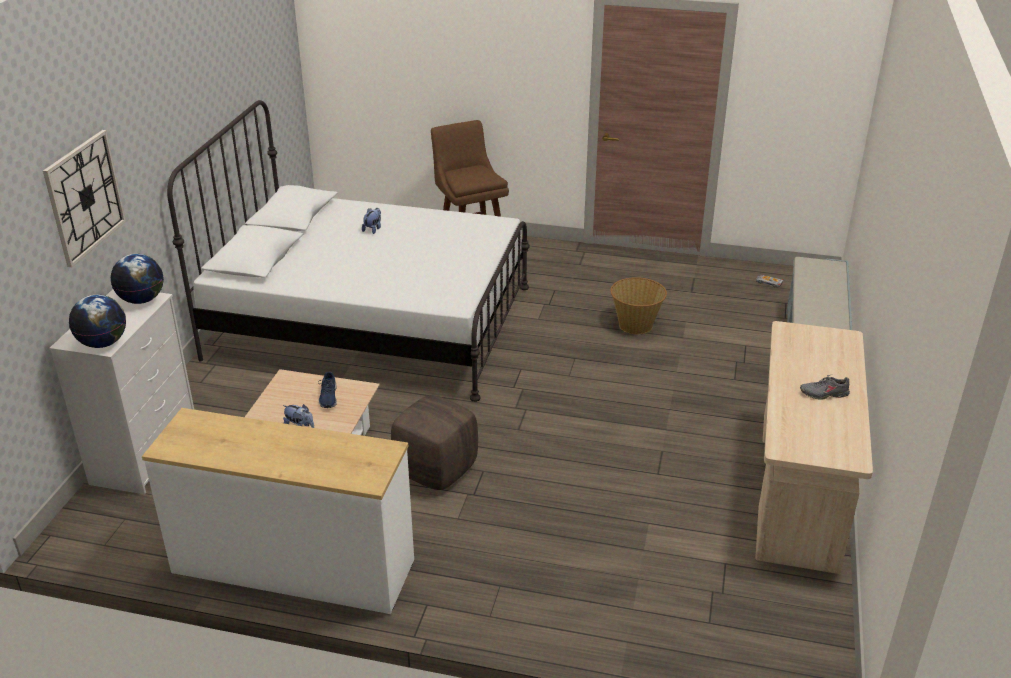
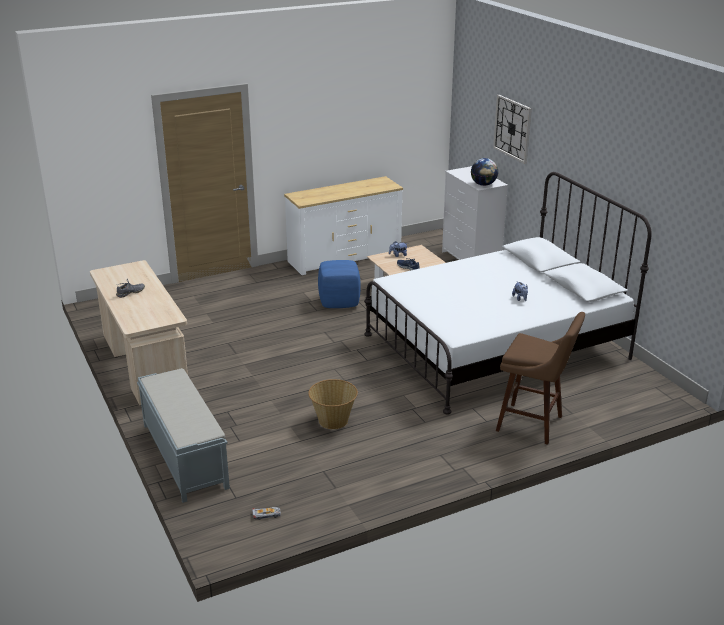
camera: 140 degrees right, 5 degrees down
globe [69,294,126,348] -> none
brown ottoman [391,395,478,490] -> blue ottoman [318,260,361,308]

